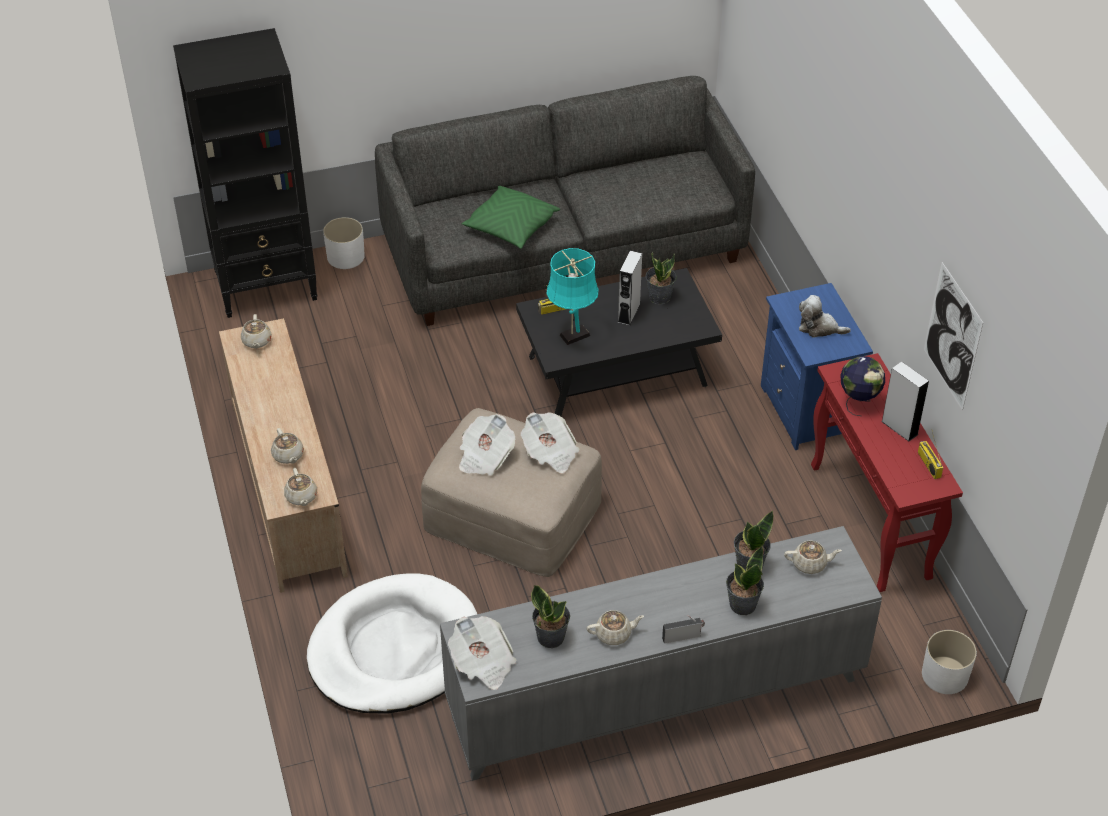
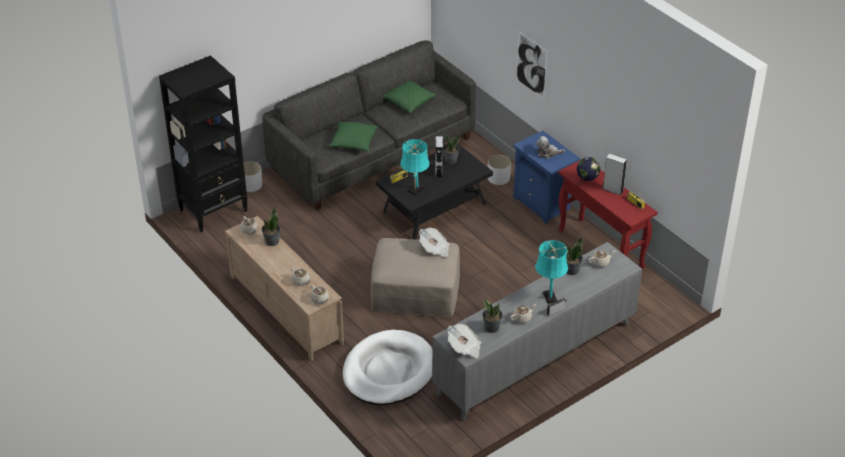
camera: 20 degrees left, 5 degrees down
newspaper [459,414,515,476] -> none
potted plant [726,546,764,615] -> potted plant moved to [261,207,280,246]
white planter [922,630,977,694] -> white planter moved to [488,155,511,185]
picture [924,262,983,411] -> picture moved to [516,31,548,100]
none -> green pillow [383,81,436,113]
none -> turquoise table lamp [535,240,568,304]

